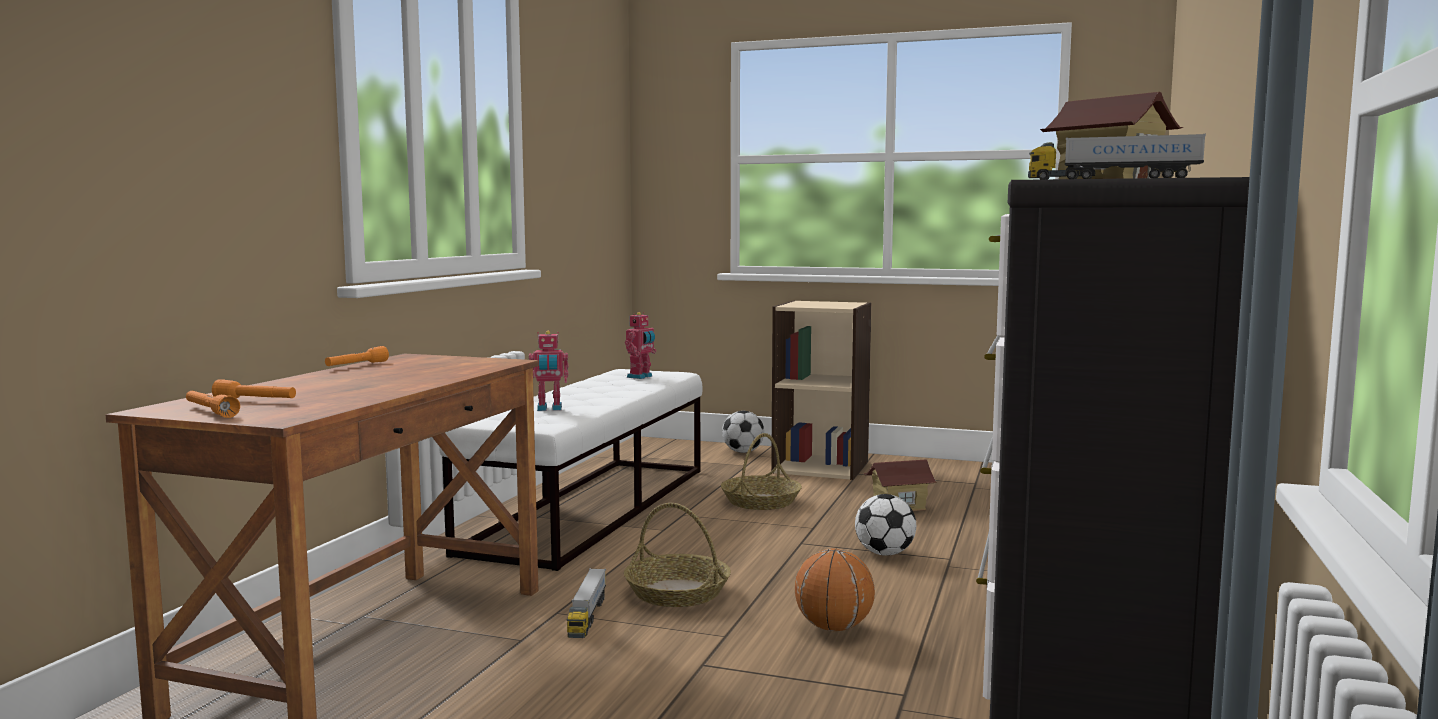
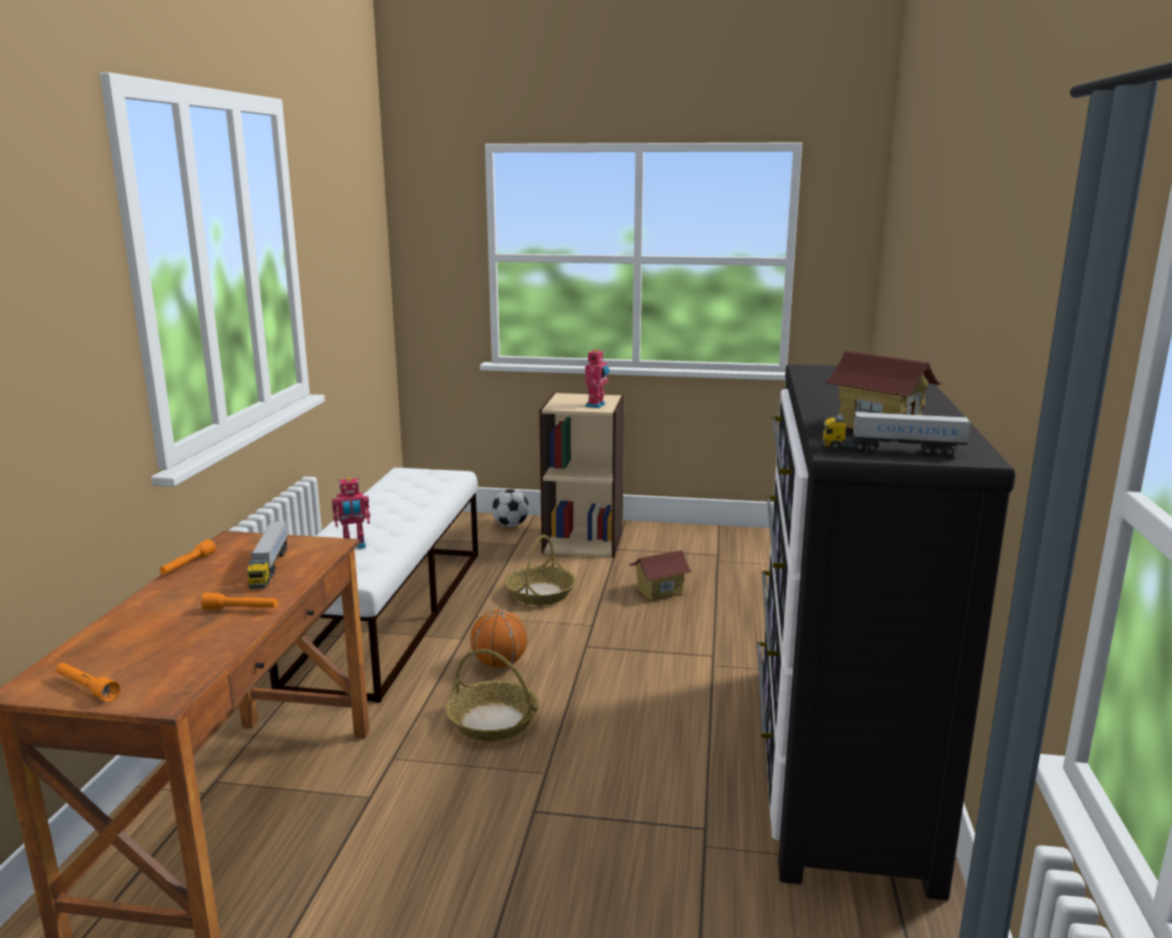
camera: 10 degrees left, 10 degrees up
orange flashlight [212,379,296,398] -> orange flashlight moved to [201,592,278,610]
toy truck [567,568,606,638] -> toy truck moved to [247,521,288,589]
toy robot [625,312,656,379] -> toy robot moved to [585,349,609,408]
basketball [795,549,875,631] -> basketball moved to [470,610,527,668]
football [855,494,916,556] -> none

